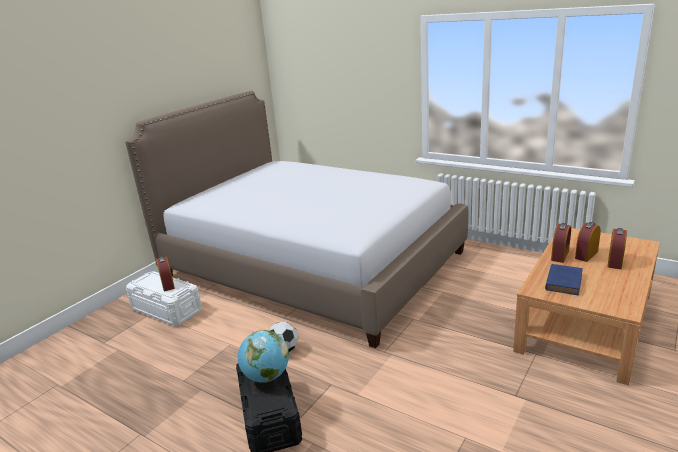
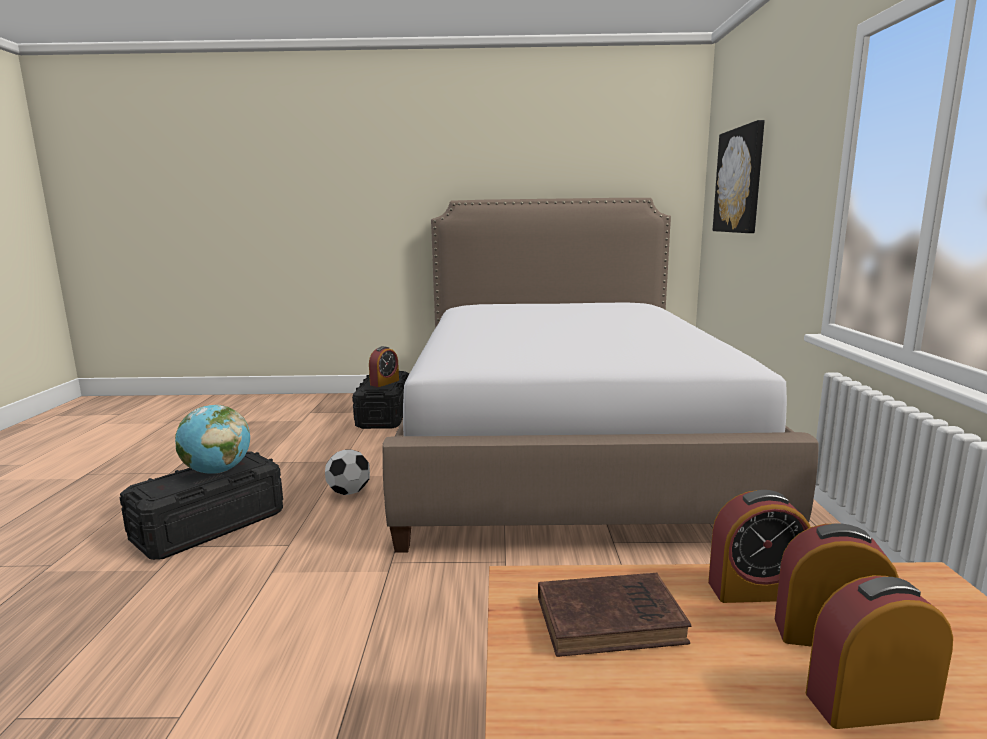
camera: 55 degrees right, 10 degrees down
white storage box [126,271,201,326] -> black storage box [352,371,409,429]
blue book [545,264,583,295] -> brown book [538,573,691,657]
none -> picture [713,120,765,233]

